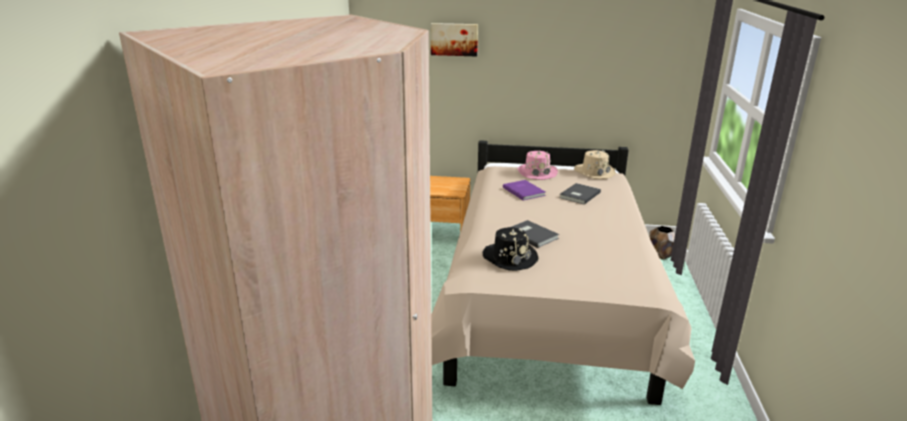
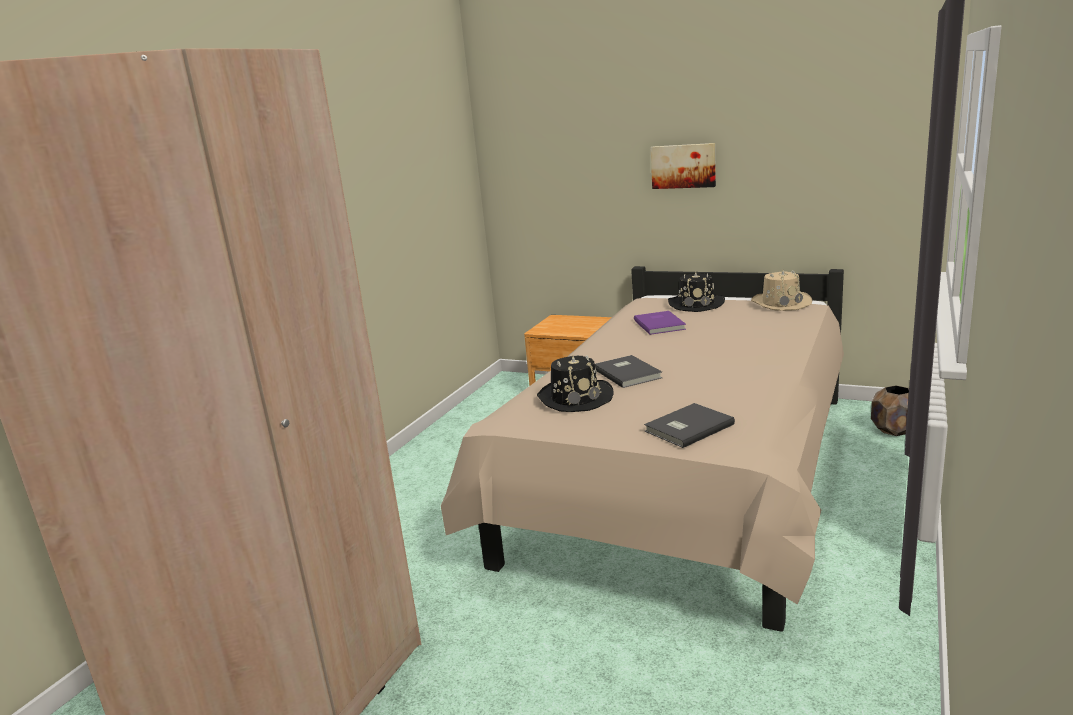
camera: 20 degrees right, 5 degrees down
picture [431,23,478,57] -> picture moved to [651,143,716,189]
pink hat [517,151,558,180] -> black hat [668,272,725,312]
grey book [559,183,601,205] -> grey book moved to [644,403,735,448]

